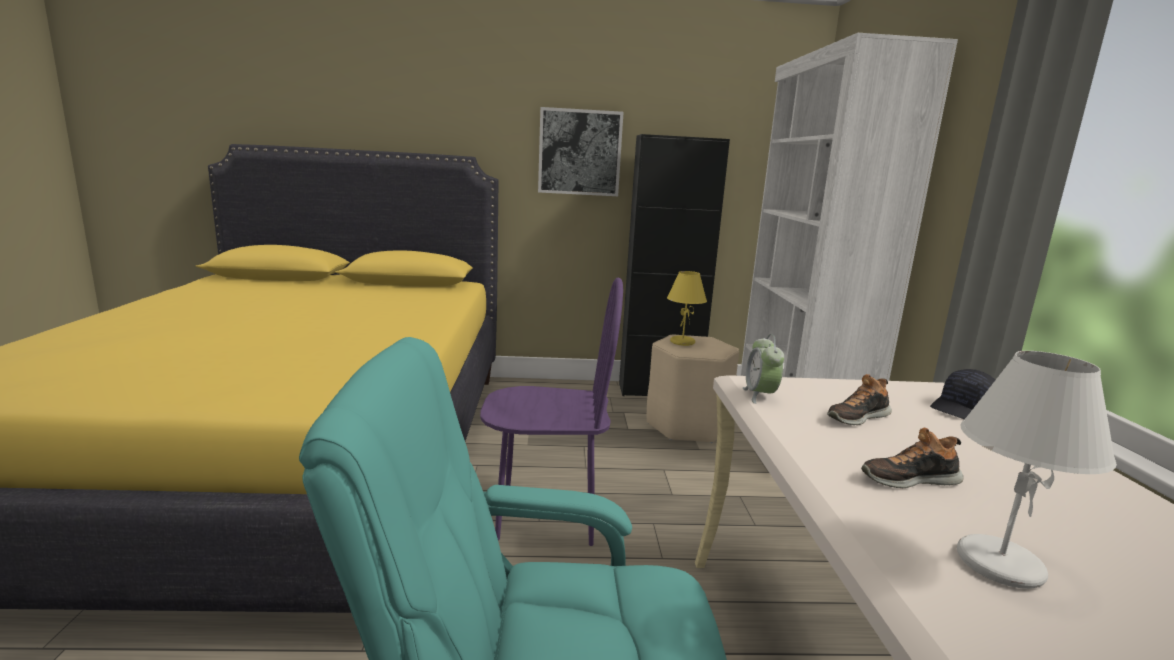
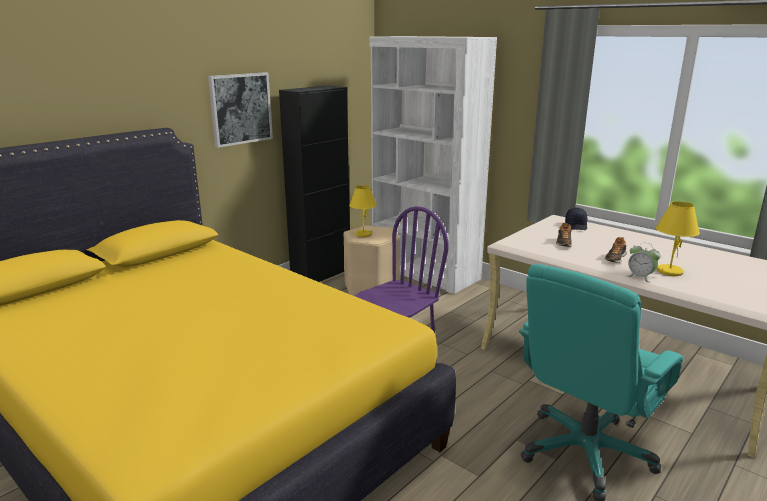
camera: 45 degrees left, 5 degrees up
alarm clock [743,334,784,404] -> alarm clock moved to [627,243,661,283]
white table lamp [957,351,1117,589] -> yellow table lamp [656,201,700,276]

